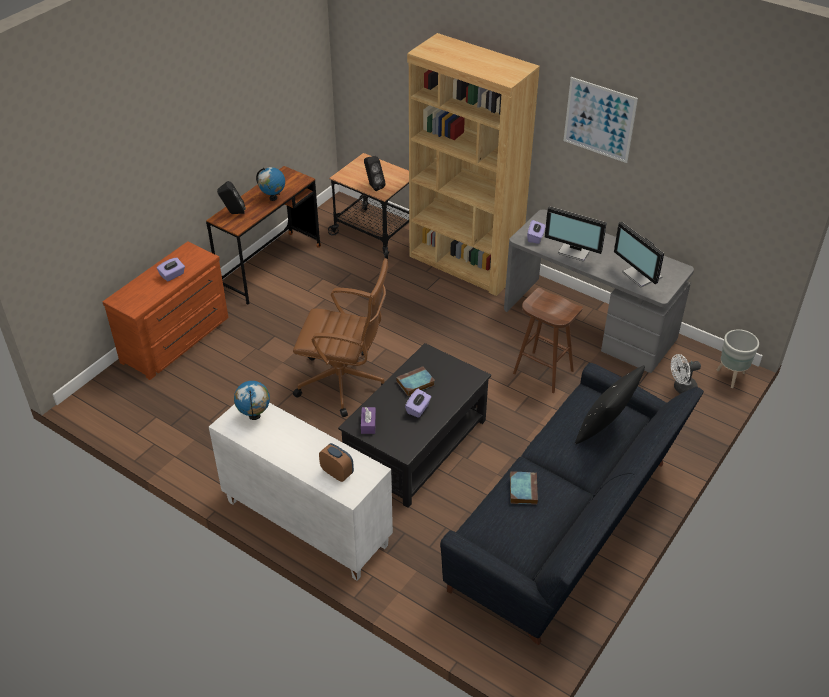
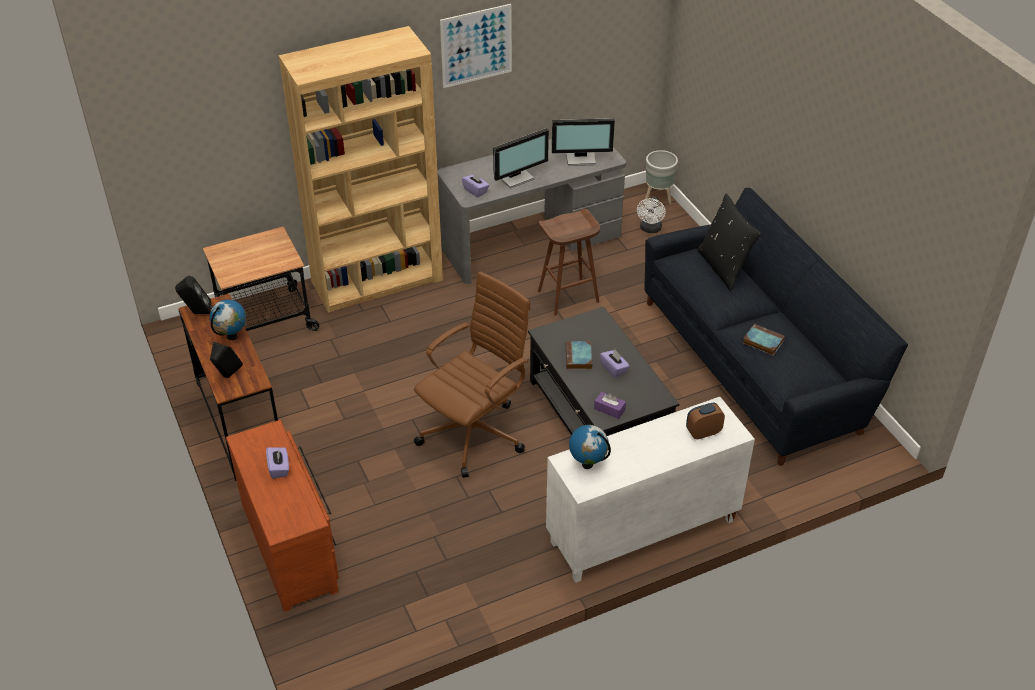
camera: 60 degrees left, 0 degrees up
black speaker [364,156,385,191] -> black speaker moved to [175,276,212,314]

